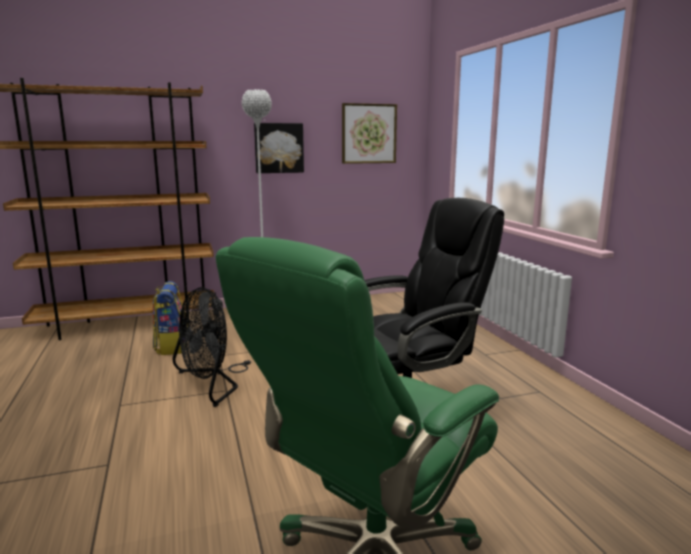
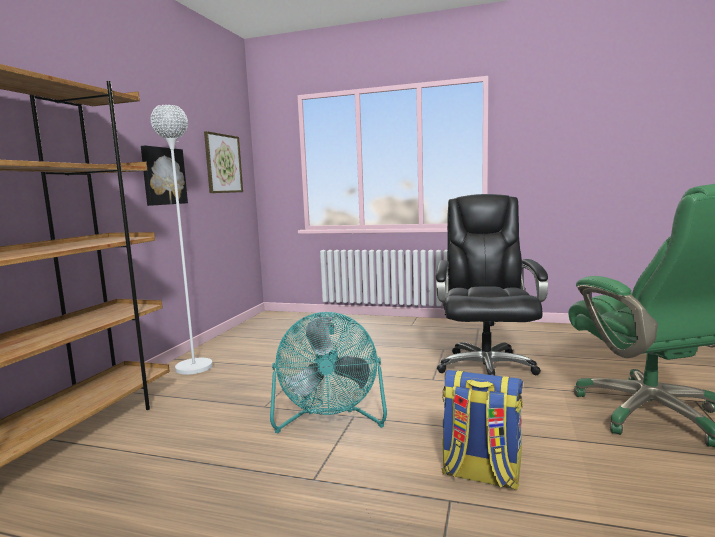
camera: 55 degrees left, 5 degrees down
backpack [153,281,188,355] -> backpack moved to [442,370,523,490]
black fan [173,287,252,407] -> turquoise fan [270,312,387,433]

